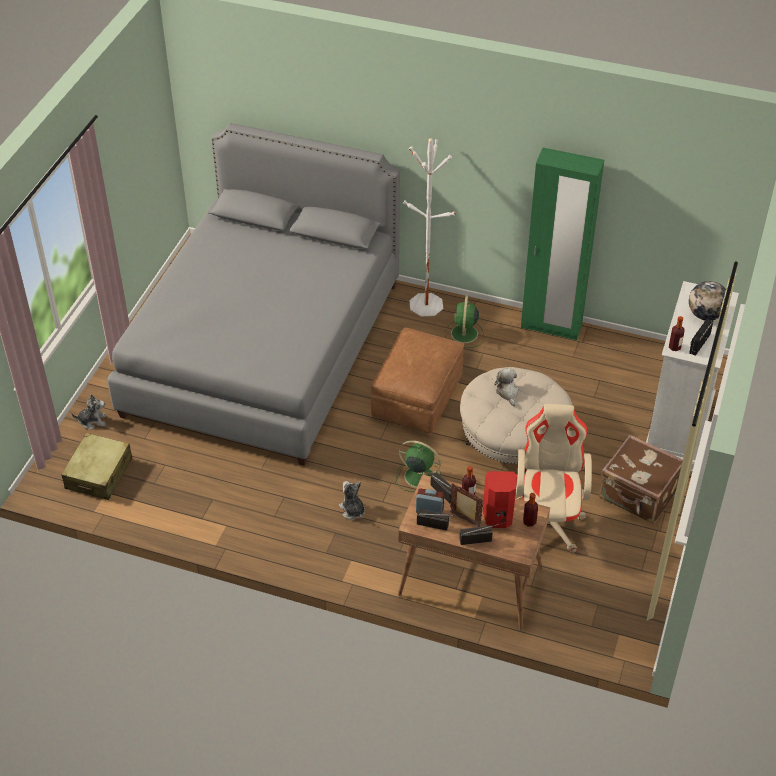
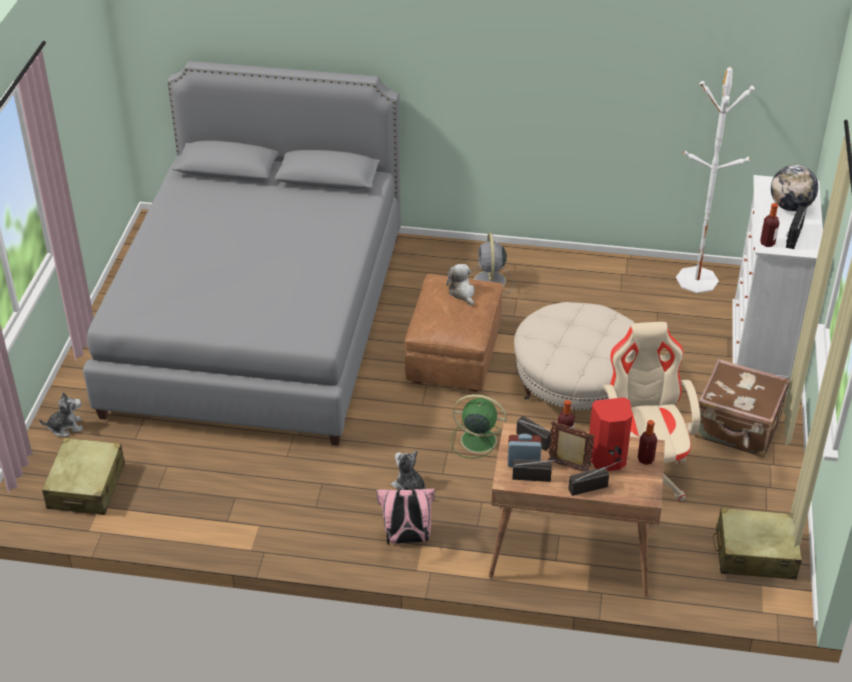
camera: 10 degrees left, 5 degrees down
white clothes rack [403,138,456,317] -> white clothes rack moved to [676,67,755,293]
green fan [445,295,484,348] -> grey fan [468,233,514,294]
plush toy [494,368,519,406] -> plush toy moved to [446,264,474,306]
green wardrobe [521,148,604,341] -> none
none -> pink backpack [376,486,435,545]
none -> beige suitcase [713,508,802,580]

